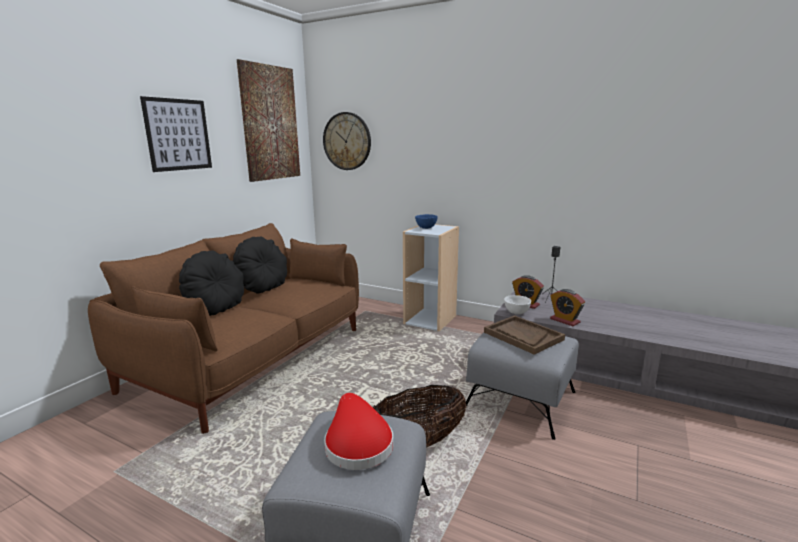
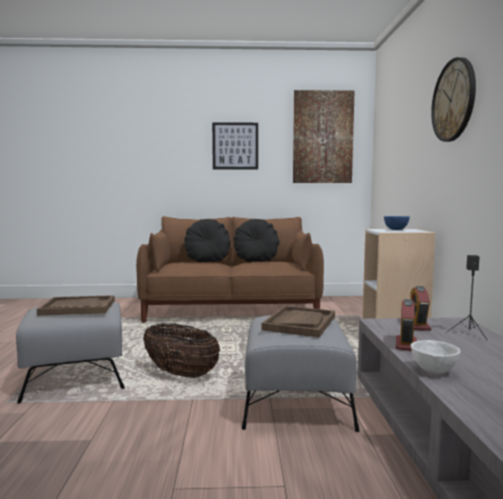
camera: 60 degrees right, 10 degrees down
wall clock [323,112,371,170] -> wall clock moved to [431,57,476,142]
red hat [324,393,393,470] -> brown tray [37,295,115,316]
white bowl [504,295,531,315] -> white bowl moved to [411,340,461,374]

